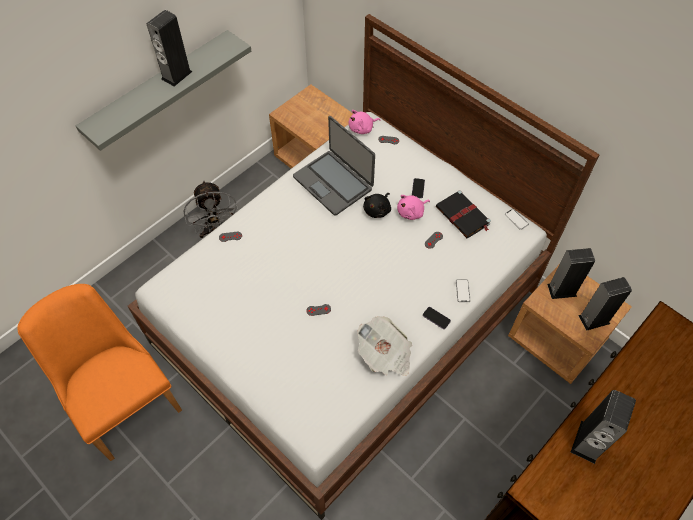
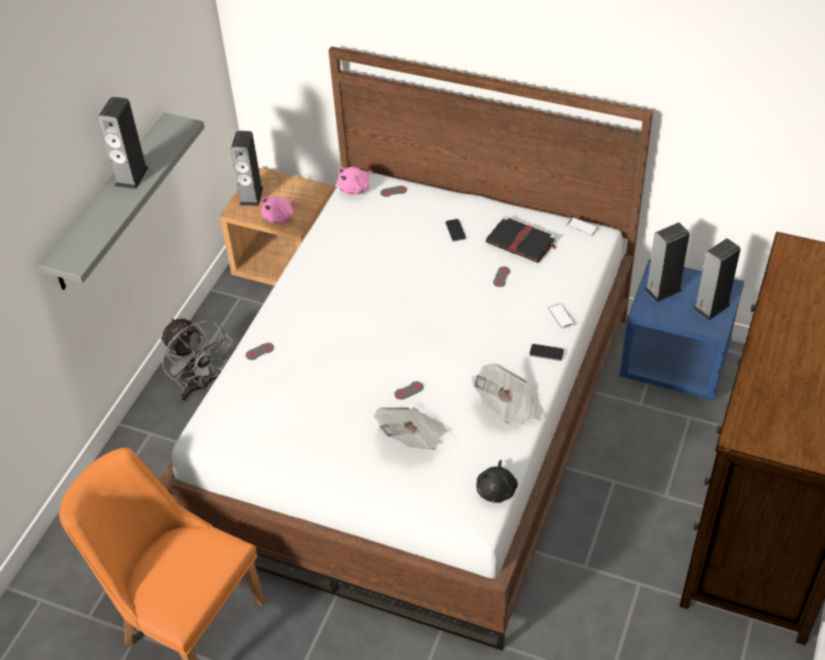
camera: 20 degrees left, 10 degrees down
laptop [293,116,375,216] -> none
black plush toy [363,193,391,218] -> black plush toy moved to [476,460,518,503]
pink plush toy [397,195,430,220] -> pink plush toy moved to [262,196,296,223]
brown nightstand [508,265,632,384] -> blue nightstand [619,259,744,401]
speaker [571,390,636,464] -> speaker moved to [231,131,263,206]
none -> newspaper [374,407,450,450]

